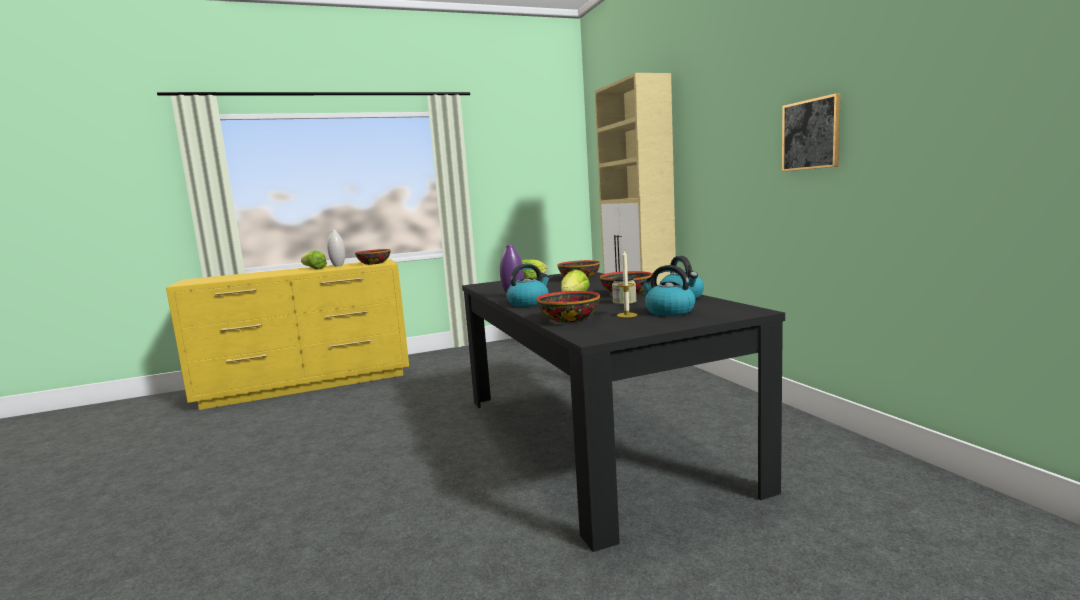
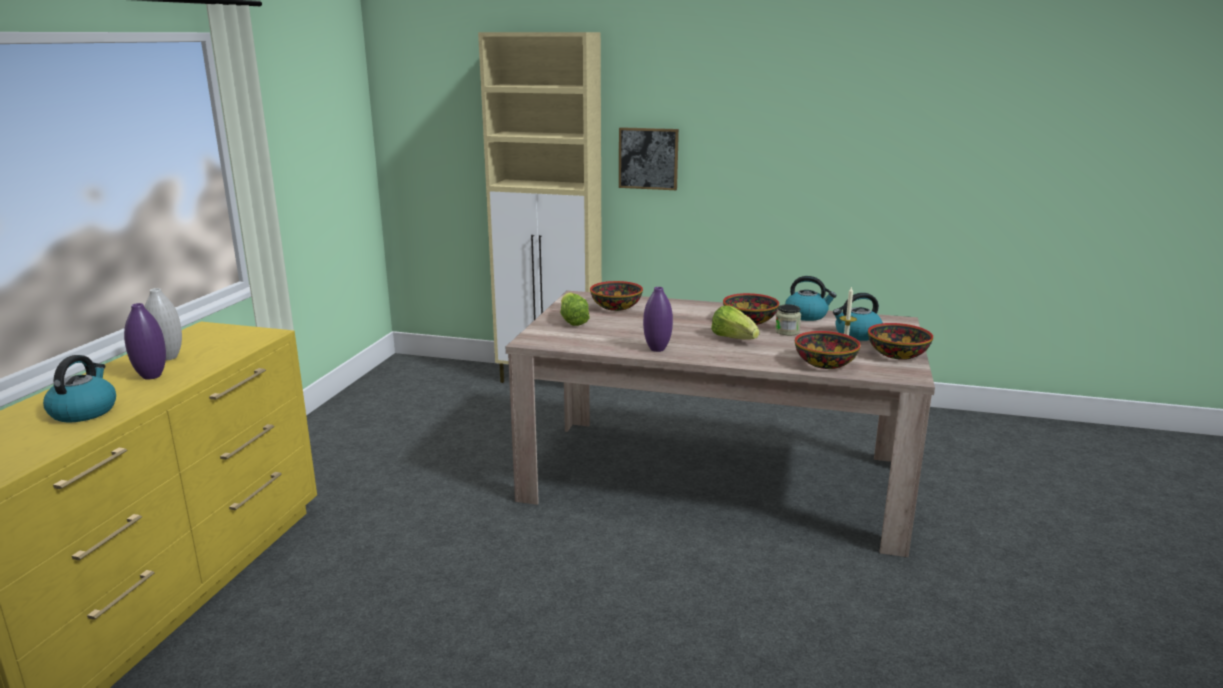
camera: 55 degrees left, 10 degrees up
lettuce [301,250,327,270] -> purple vase [124,303,166,380]
bowl [355,249,390,265] -> bowl moved to [868,323,933,360]
black dining table [462,272,785,552] -> beige dining table [506,291,935,557]
kettle [506,264,550,307] -> kettle moved to [43,355,116,422]
picture [782,93,841,172] -> picture moved to [619,127,679,190]

